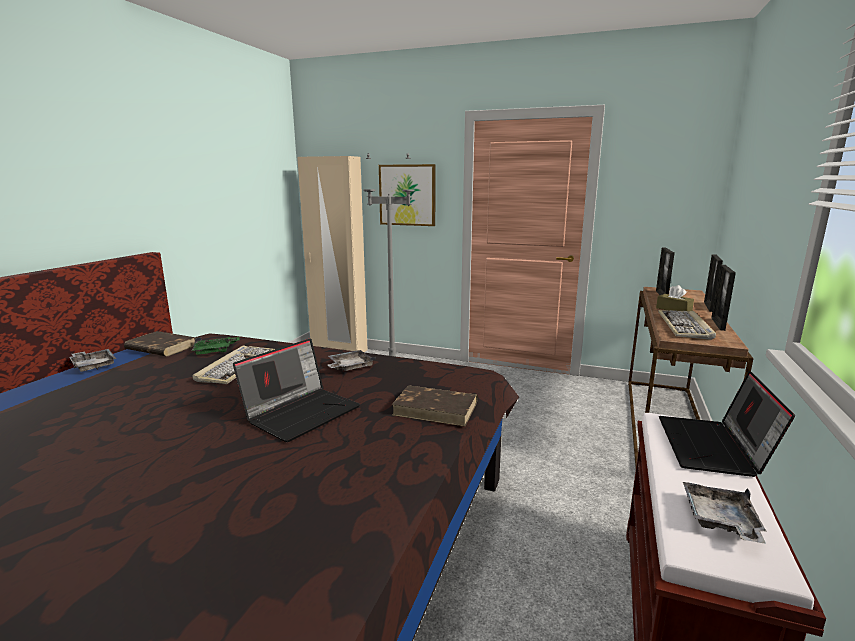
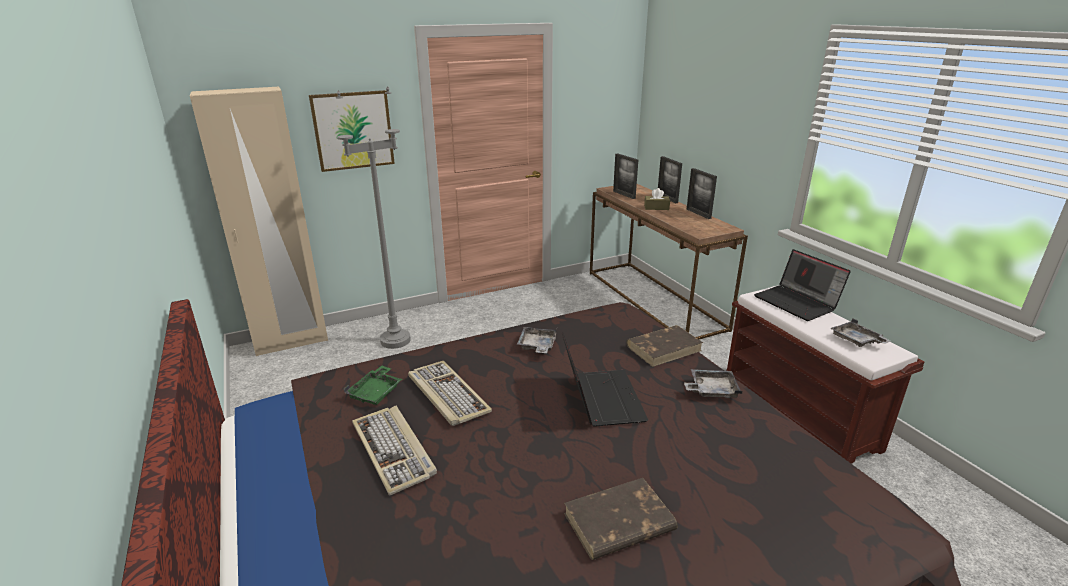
camera: 45 degrees left, 10 degrees up
grey tray [70,349,116,372] -> grey tray moved to [684,369,742,398]
brown book [124,331,196,357] -> brown book moved to [564,478,678,560]
keyboard [658,310,716,340] -> keyboard moved to [352,406,437,495]

